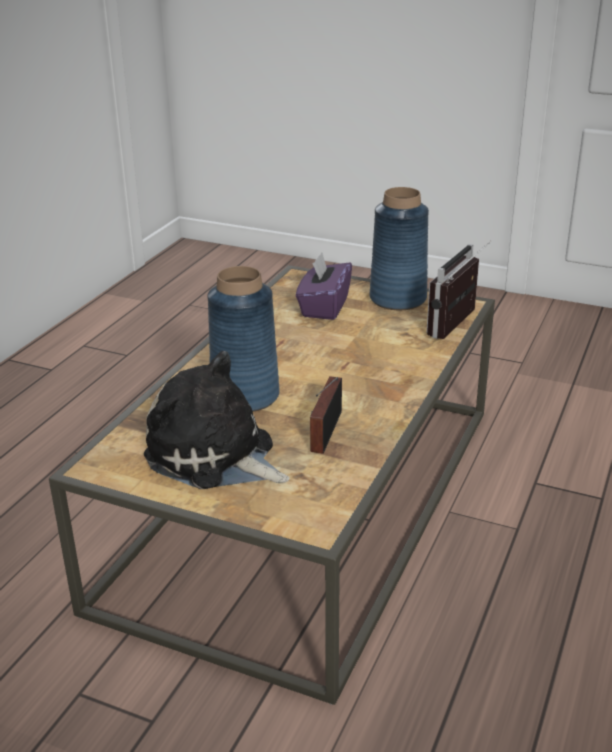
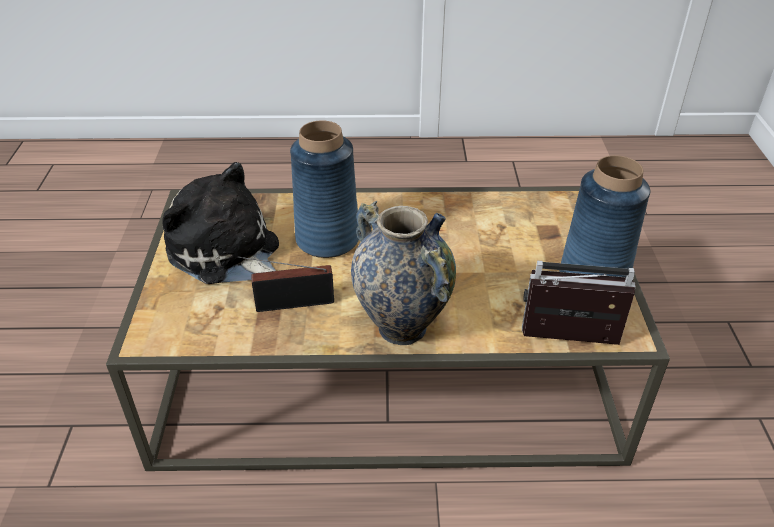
camera: 65 degrees right, 10 degrees up
plush toy [144,351,290,489] -> plush toy turned 60 degrees counterclockwise [162,162,279,284]
purple tissue box [296,252,352,320] -> none
none -> vase [351,201,456,345]

